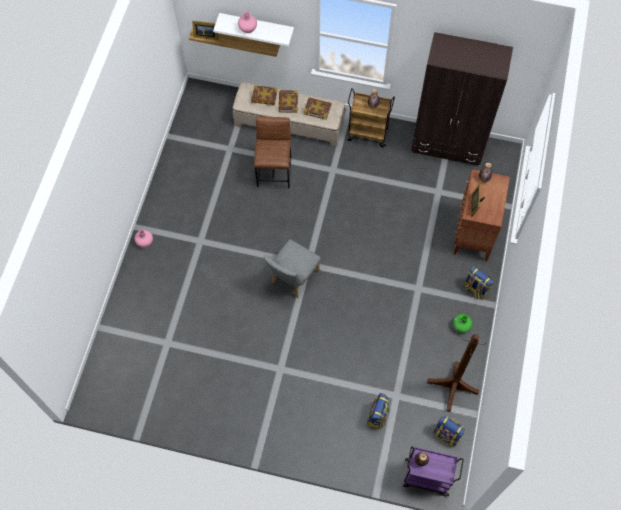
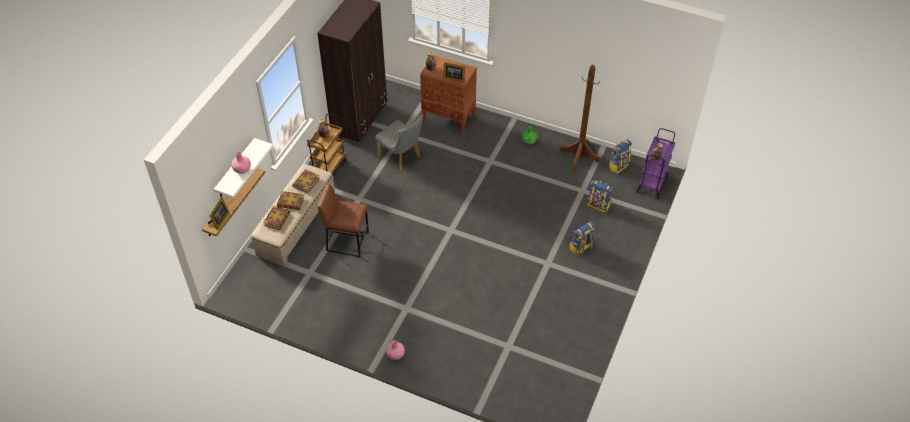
camera: 80 degrees left, 15 degrees down
grey chair [263,239,321,298] -> grey chair moved to [375,114,423,170]
backpack [464,266,494,300] -> backpack moved to [569,221,595,256]

